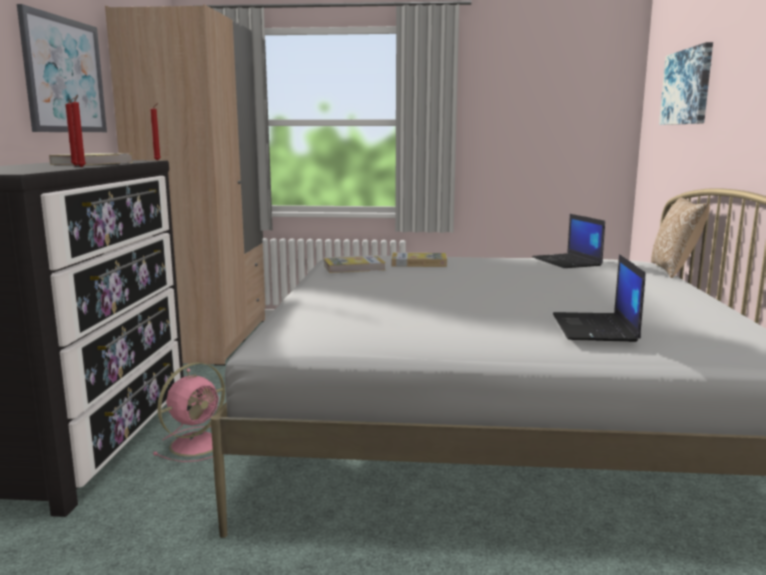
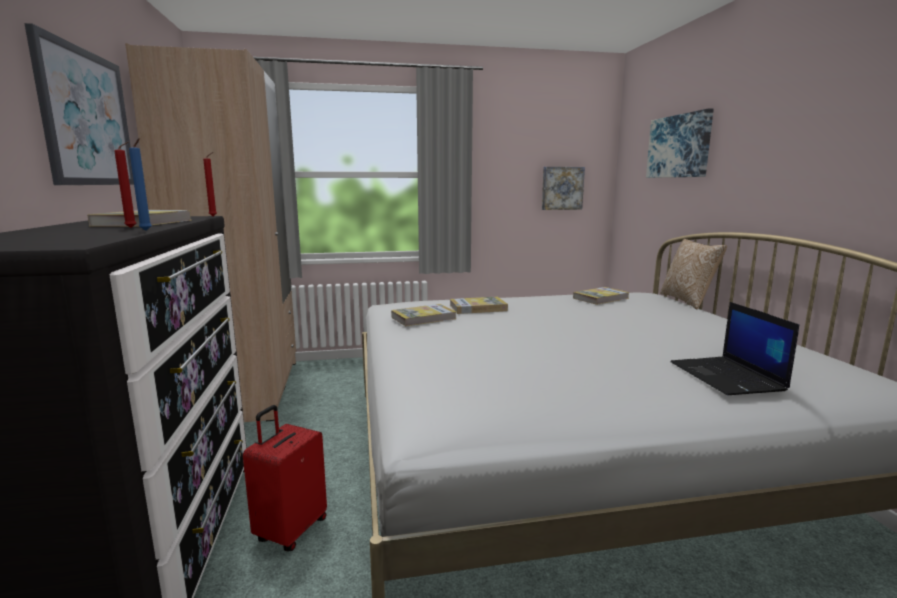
camera: 15 degrees left, 0 degrees up
red candle [71,95,86,167] -> blue candle [129,138,152,231]
pink fan [153,362,225,462] -> red suitcase [243,405,327,552]
laptop [532,214,605,268] -> book [573,287,630,305]
none -> picture [542,167,585,210]

